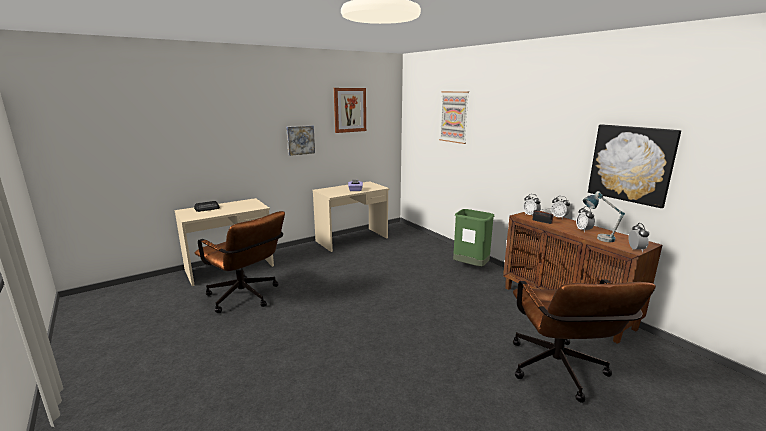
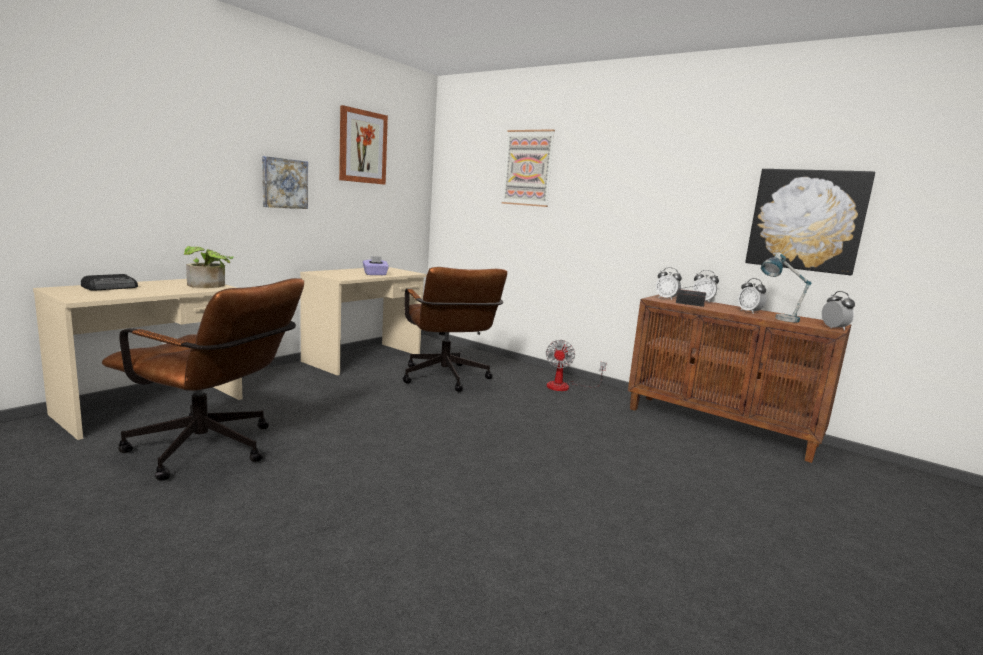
camera: 20 degrees left, 5 degrees down
green trash can [453,209,495,266] -> fan [546,340,606,391]
brown office chair [513,279,656,403] -> brown office chair moved to [403,267,507,392]
none -> potted plant [184,246,234,288]

